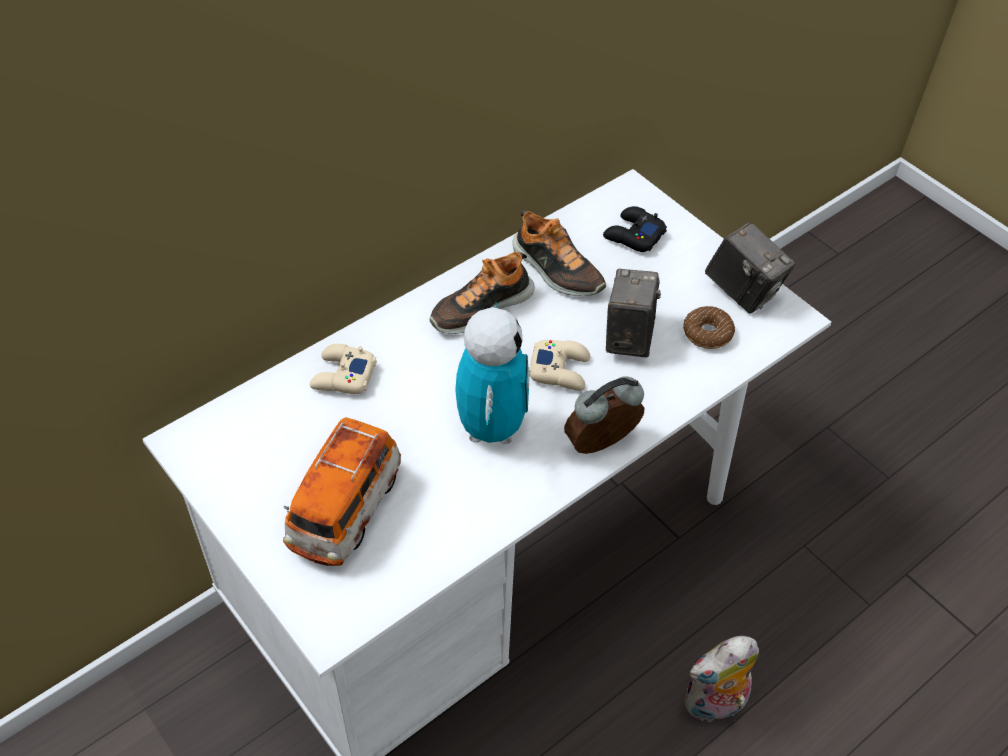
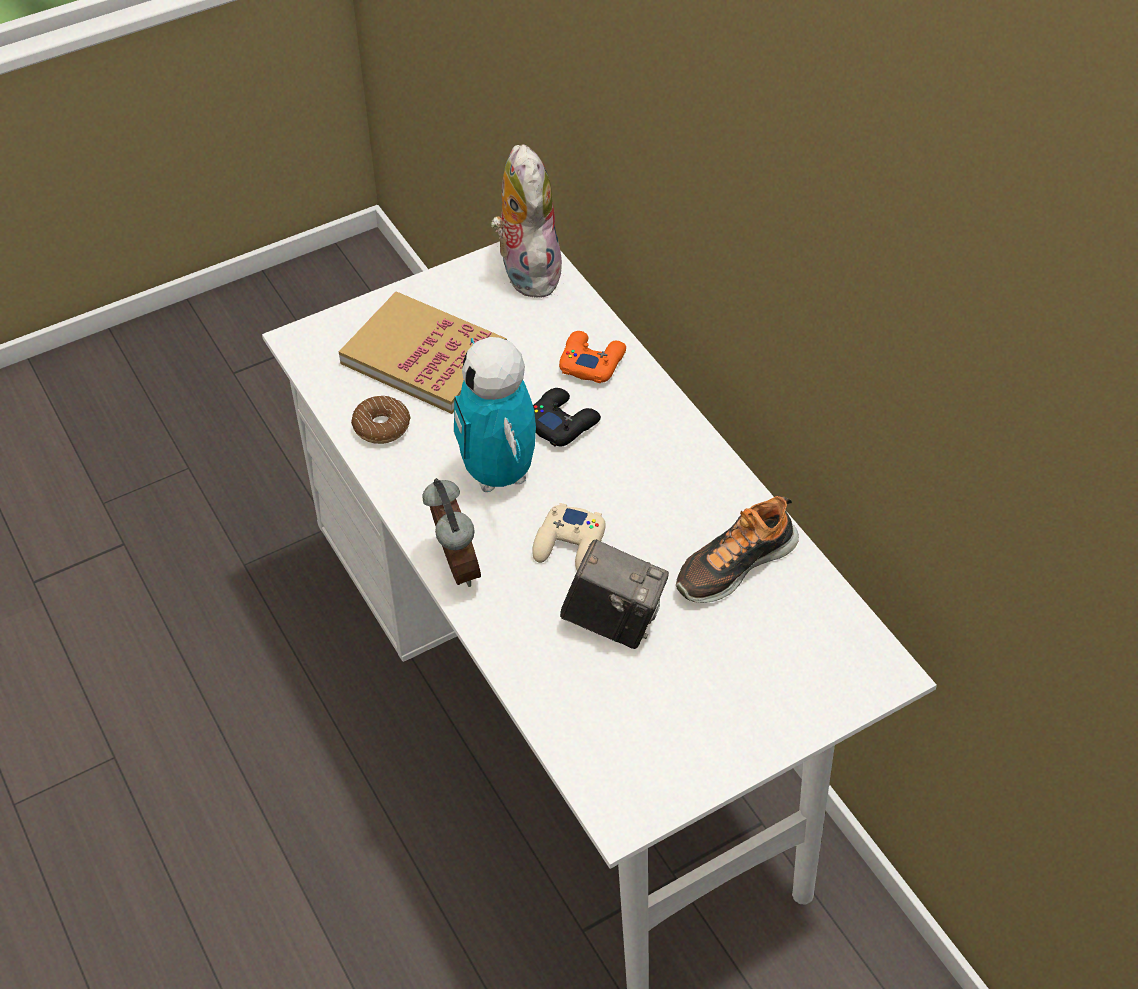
camera: 100 degrees right, 0 degrees up
toy car [283,417,401,566] -> book [339,292,507,414]
beige game controller [310,344,377,394] -> orange game controller [559,331,626,384]
shoe [429,252,535,334] -> none
toy robot [455,302,530,444] -> toy robot turned 60 degrees clockwise [454,337,536,492]
black game controller [603,206,667,252] -> black game controller moved to [533,388,601,447]
donut [683,306,735,349] -> donut moved to [351,395,411,444]
plush toy [685,636,759,722] -> plush toy moved to [490,144,562,298]
camera [705,222,795,314] -> none

